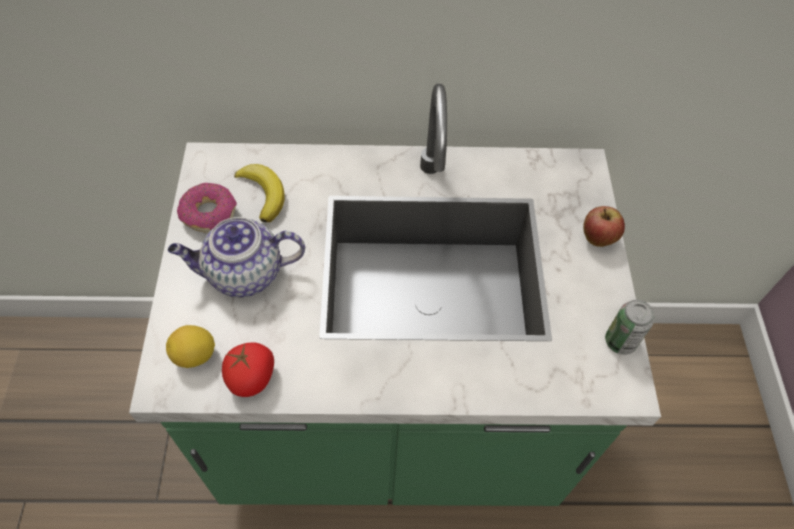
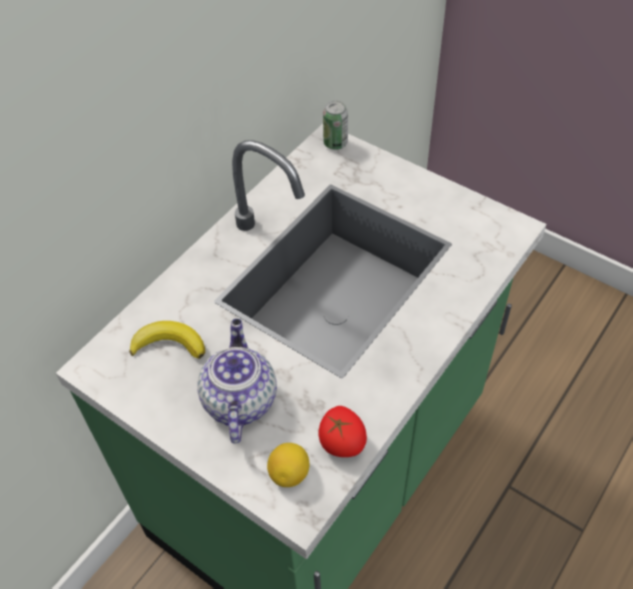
camera: 50 degrees left, 5 degrees down
teapot [168,217,305,297] -> teapot turned 150 degrees clockwise [197,319,277,444]
donut [177,183,237,233] -> none
apple [583,206,625,247] -> none
can [605,300,654,355] -> can moved to [323,101,348,150]

